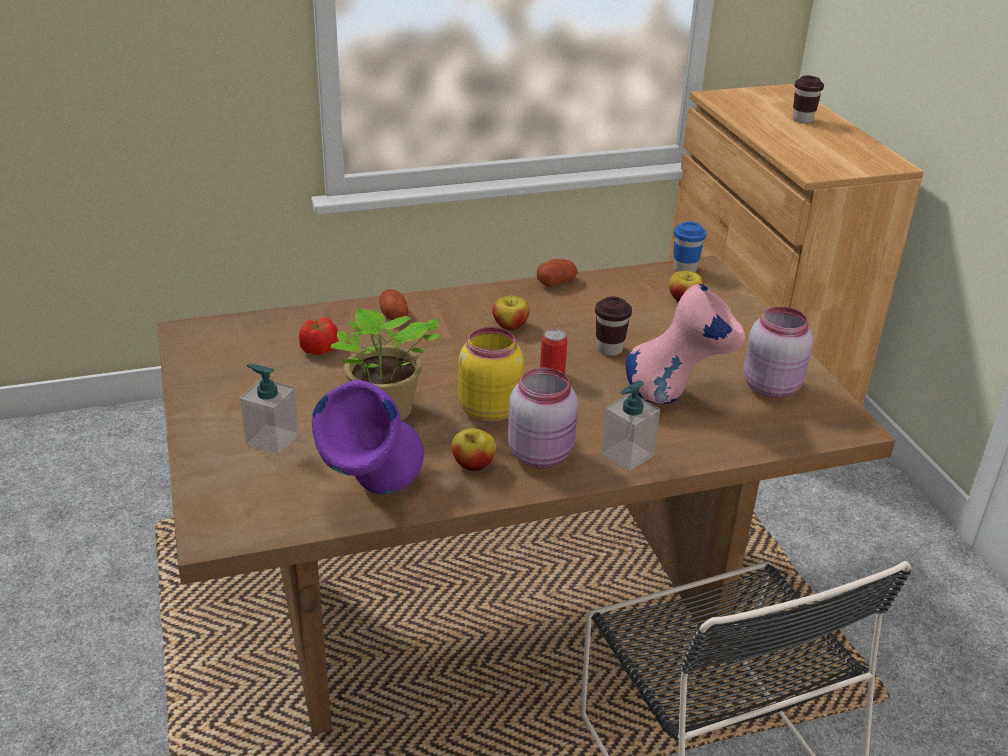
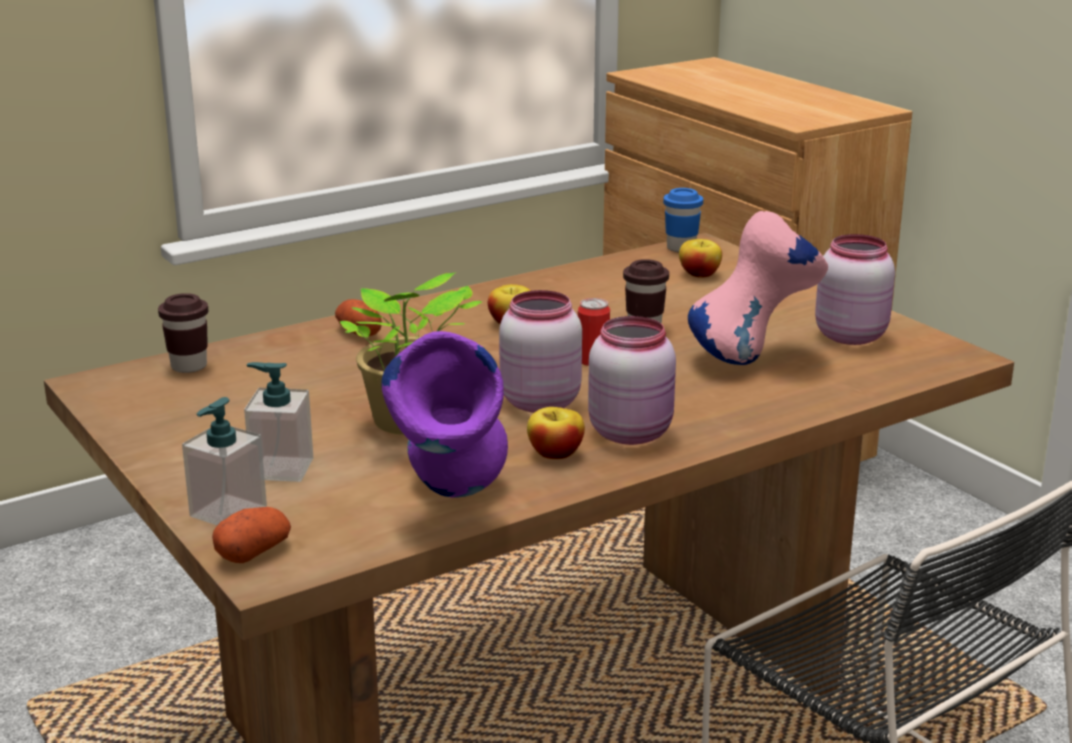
camera: 15 degrees left, 10 degrees down
tomato [299,318,338,355] -> none
yellow jar [458,327,524,423] -> pink jar [499,290,582,413]
potato [537,259,578,287] -> potato moved to [212,507,291,563]
soap dispenser [601,380,660,471] -> soap dispenser moved to [182,397,267,525]
brown cup [793,76,824,123] -> brown cup moved to [158,293,208,373]

